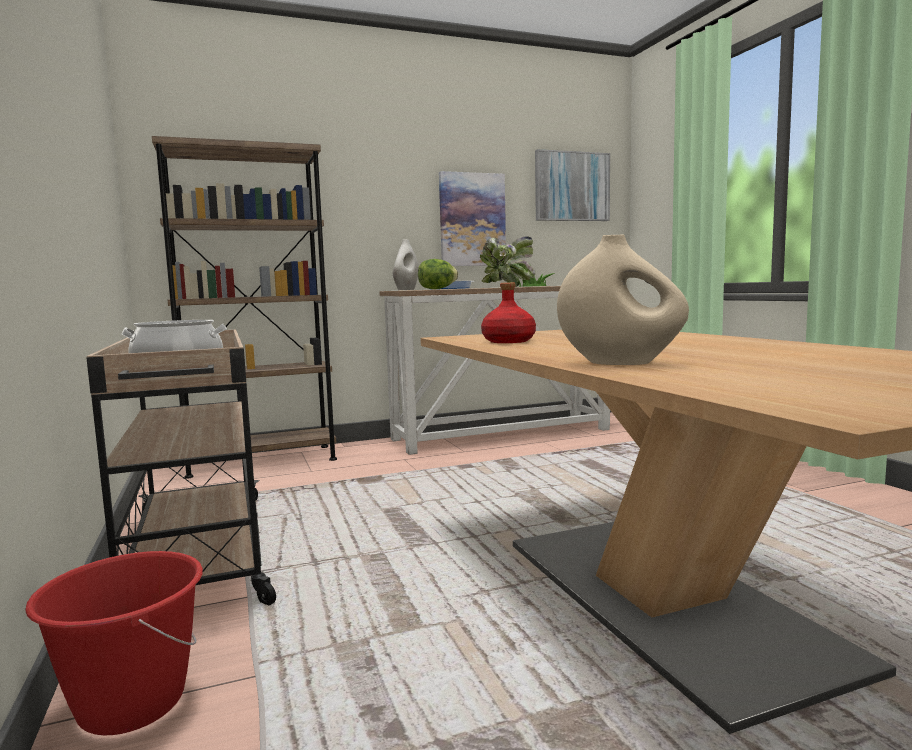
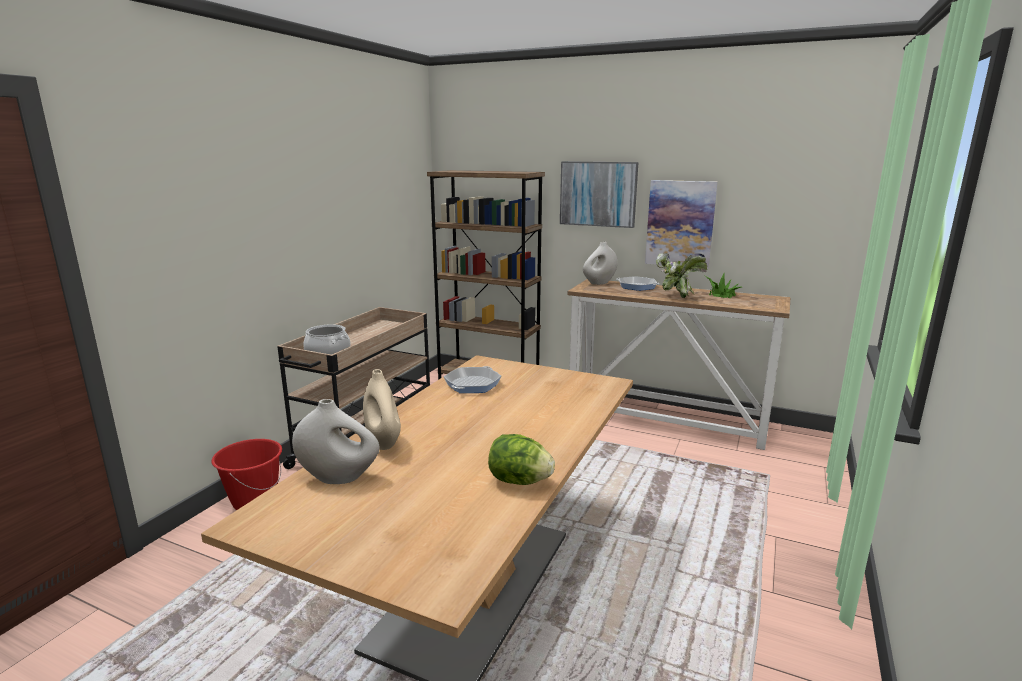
camera: 45 degrees right, 10 degrees up
lettuce [418,259,458,289] -> lettuce moved to [488,434,555,485]
red bottle [481,282,536,343] -> frying pan [444,366,501,393]
picture [535,149,610,221] -> picture moved to [560,161,639,228]
none -> white vase [292,399,380,484]

